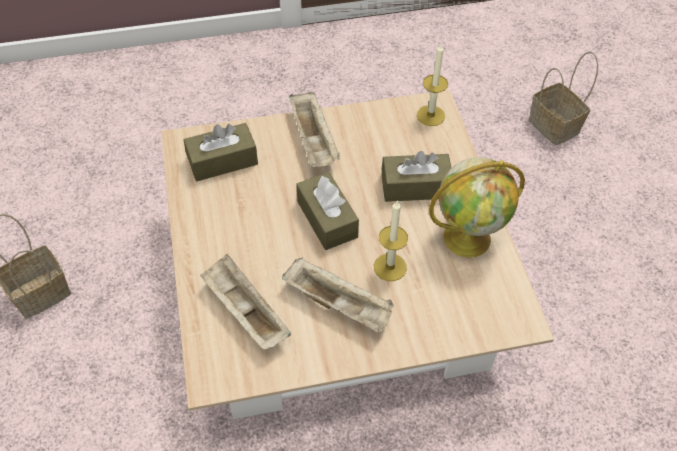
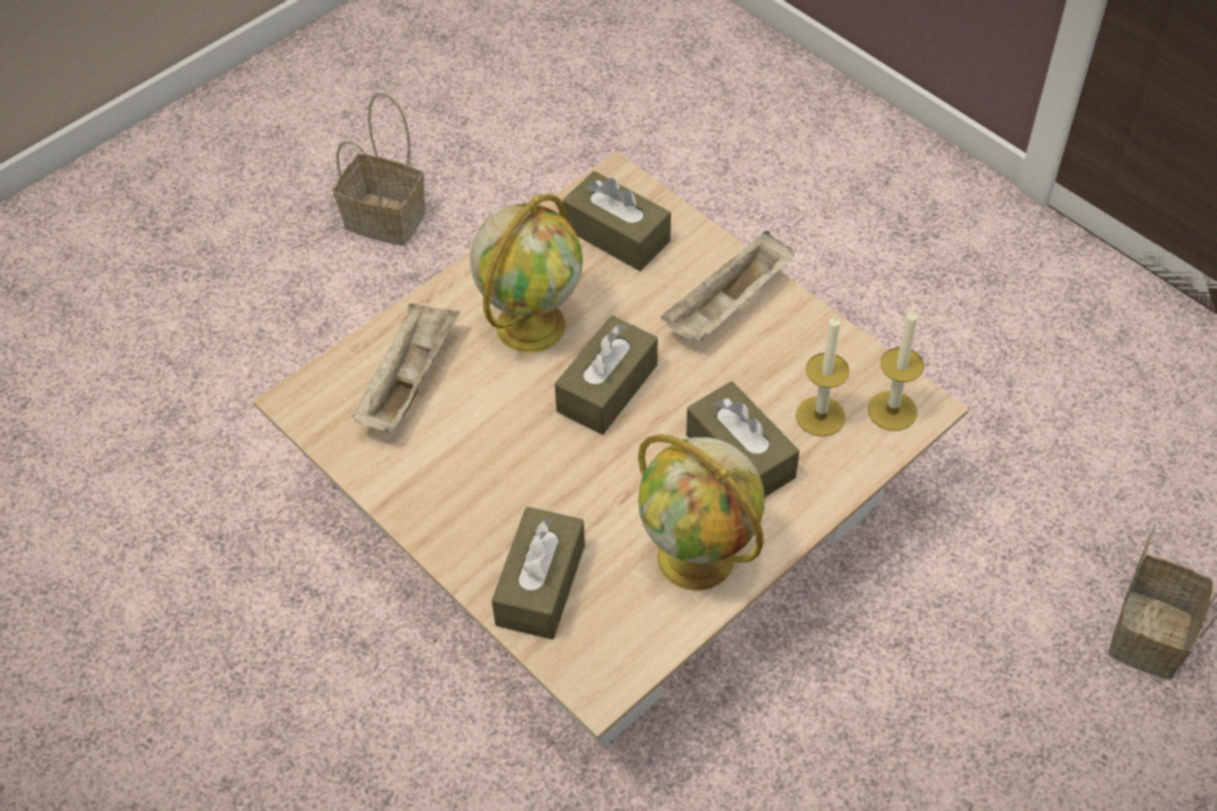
camera: 60 degrees right, 0 degrees up
beige tray [282,257,394,333] -> none
candle [374,201,408,281] -> candle moved to [796,314,850,437]
none -> globe [470,194,583,353]
none -> brown tissue box [492,507,585,639]

